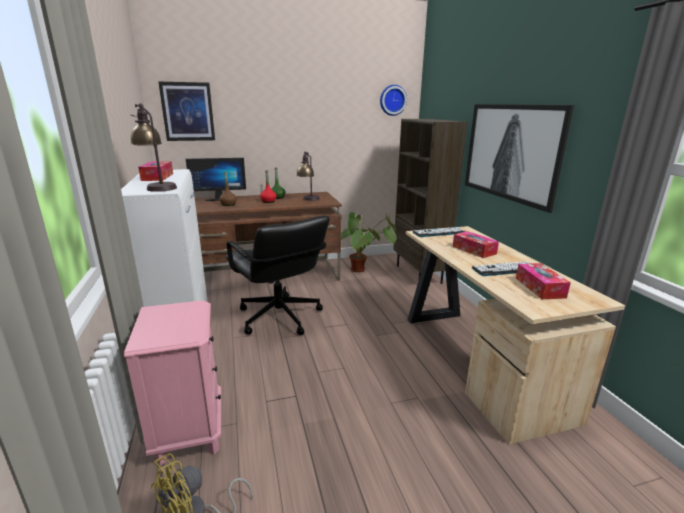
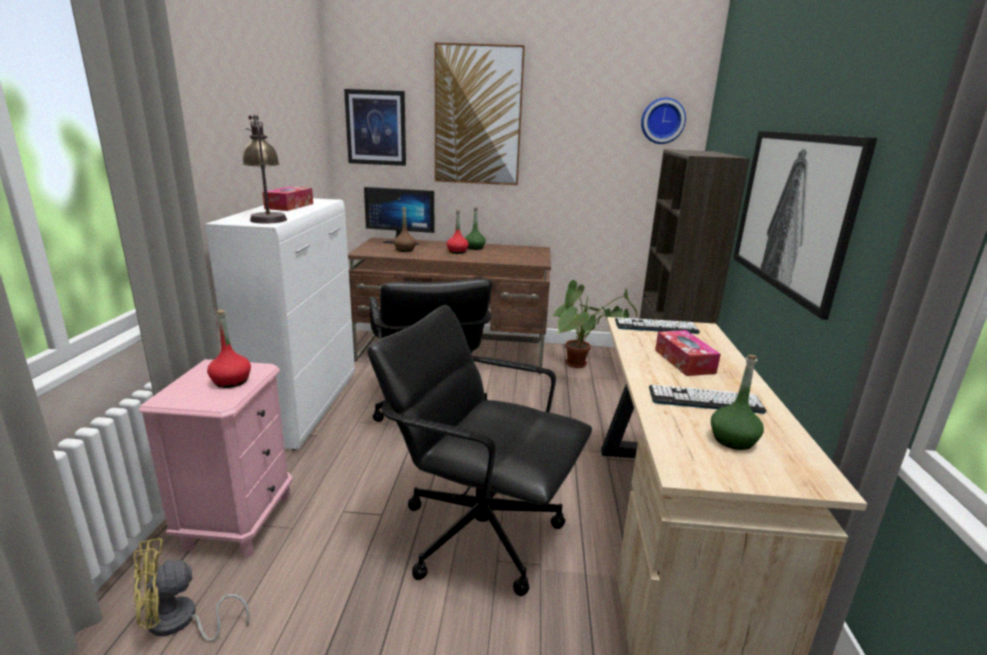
camera: 20 degrees right, 0 degrees up
table lamp [296,152,320,201] -> none
tissue box [516,263,571,299] -> green bottle [711,355,764,450]
none -> red bottle [207,310,251,388]
none -> black office chair [367,305,592,596]
none -> picture [435,42,525,185]

